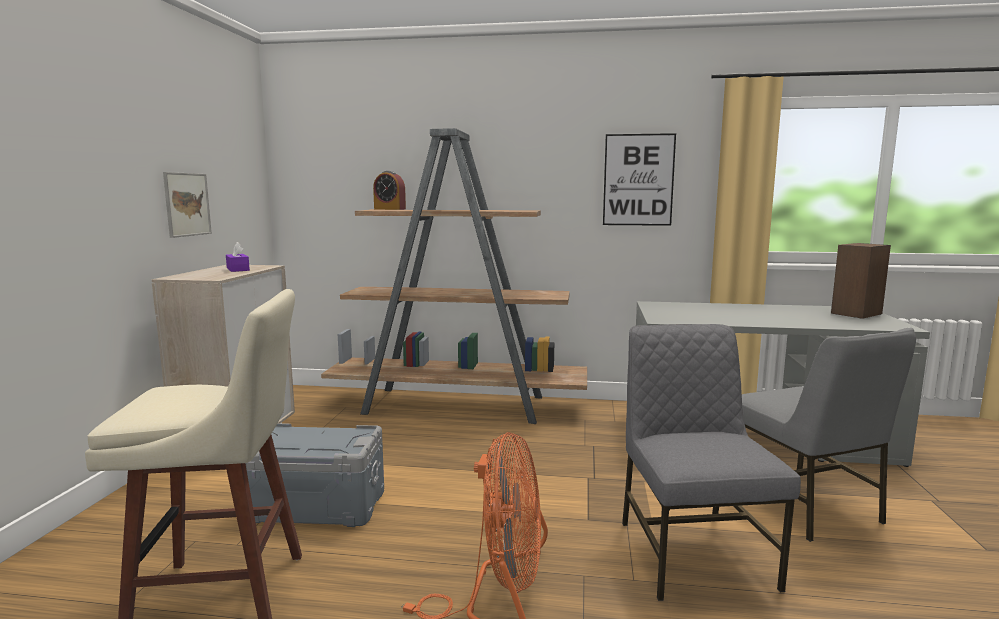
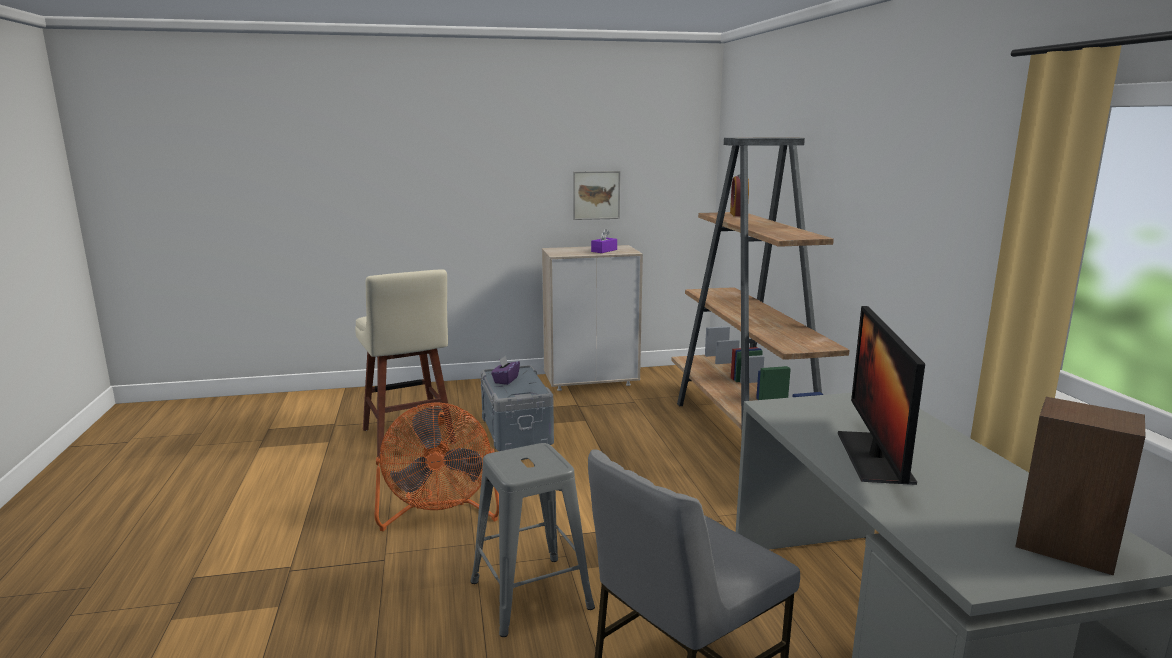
camera: 70 degrees right, 5 degrees up
picture [603,133,676,226] -> none
grey chair [622,324,801,601] -> grey stool [470,443,595,637]
none -> purple tissue box [491,356,520,385]
none -> monitor [838,306,925,485]

